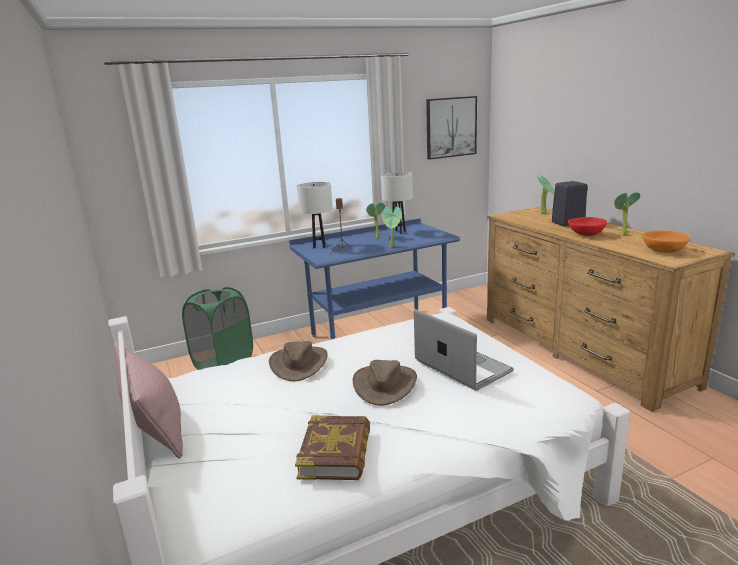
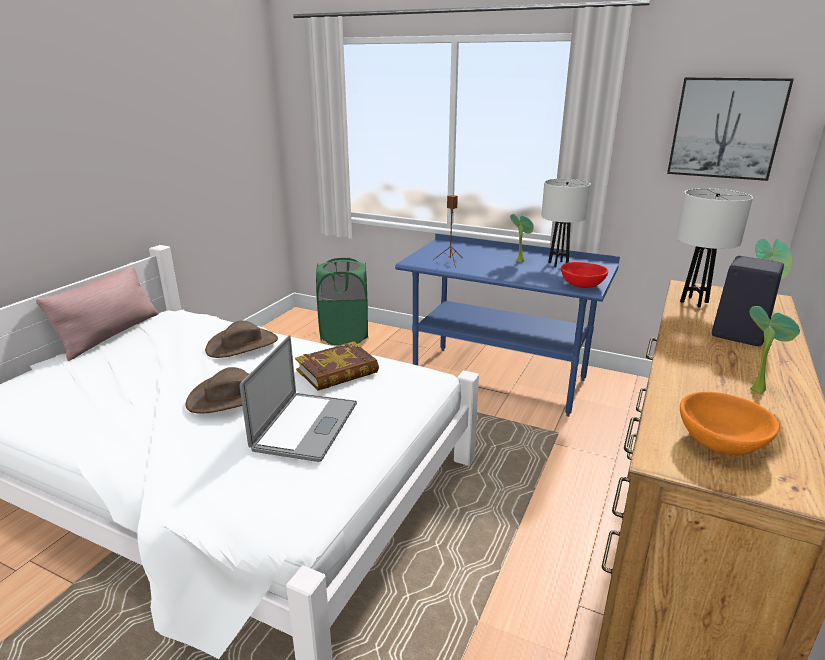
camera: 50 degrees right, 5 degrees up
book [295,415,370,480] -> book moved to [295,342,379,391]
white table lamp [297,182,333,248] -> white table lamp moved to [676,188,753,308]
potted plant [382,207,402,248] -> none
red bowl [568,217,607,236] -> red bowl moved to [561,262,608,288]

